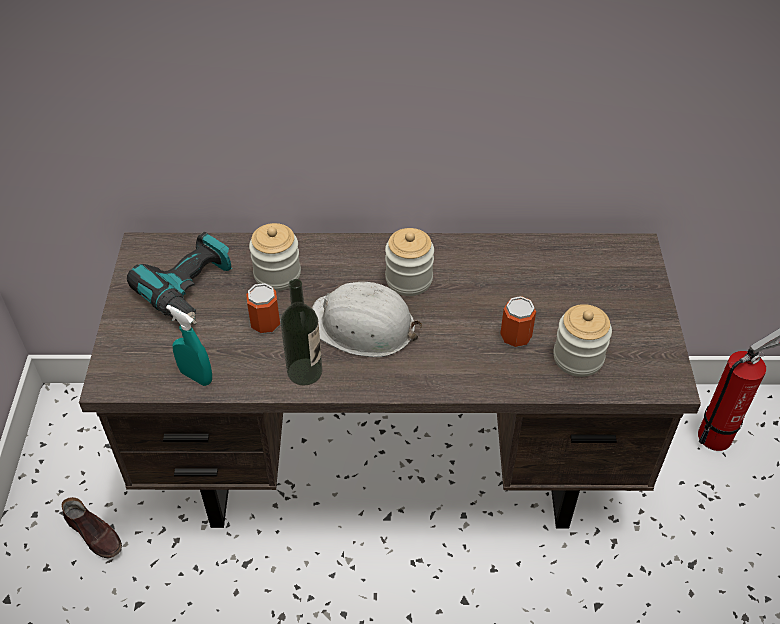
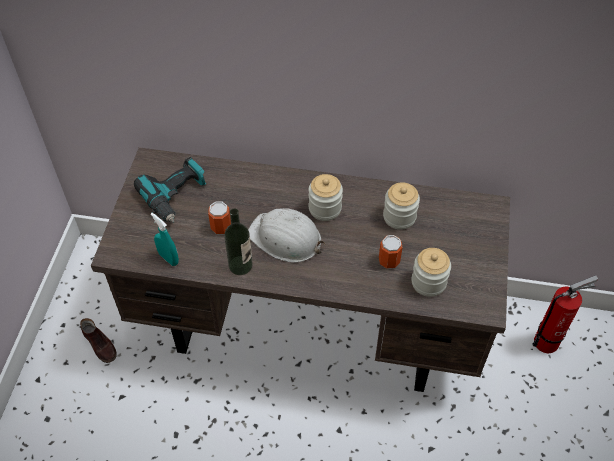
camera: 10 degrees right, 5 degrees up
jar [249,223,301,291] -> jar moved to [383,182,420,230]

